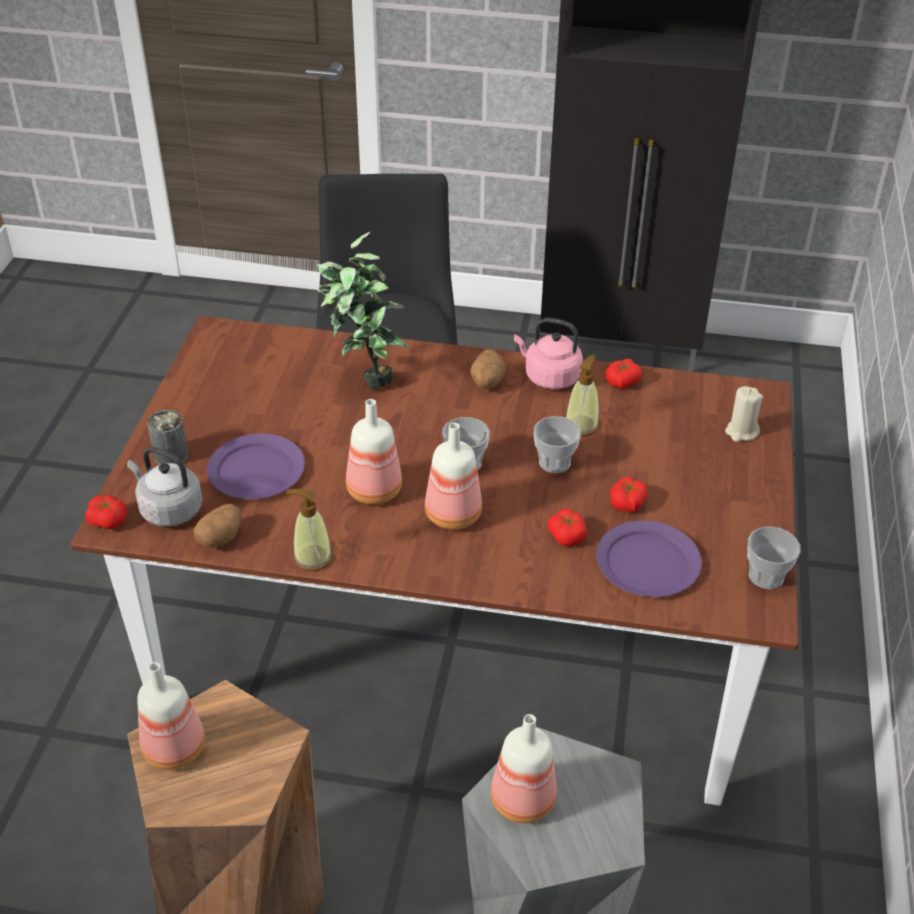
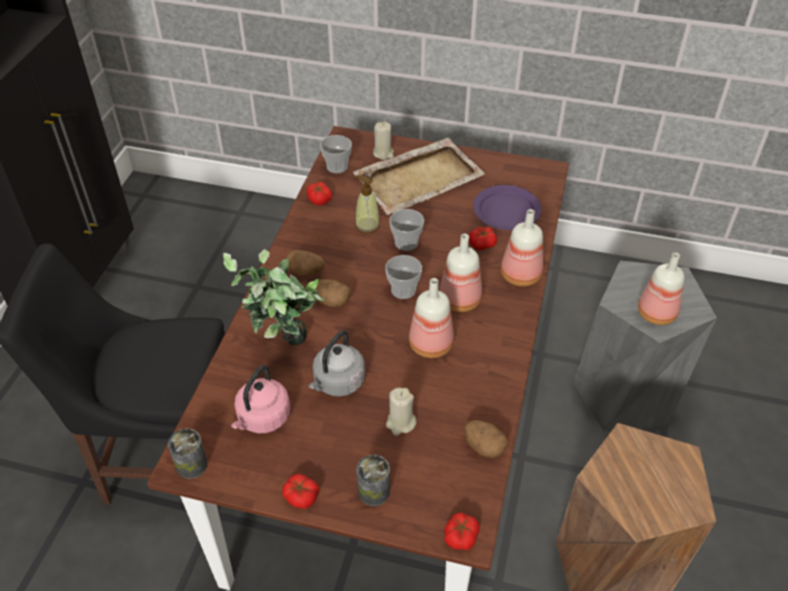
camera: 85 degrees left, 5 degrees up
grey kettle [127,447,203,526] -> grey kettle moved to [309,330,365,397]
bottle [137,662,205,770] -> bottle moved to [501,209,543,286]
purple plate [207,434,305,499] -> beige candle [386,388,417,436]
soap dispenser [286,489,332,571] -> none
pink kettle [514,318,583,389] -> pink kettle moved to [231,365,290,433]
tomato [610,477,648,512] -> tomato moved to [282,474,319,509]
cup [747,526,801,589] -> cup moved to [320,135,352,173]
none -> can [168,428,208,479]
none -> potato [315,279,351,307]
none -> beige tray [353,138,485,215]

